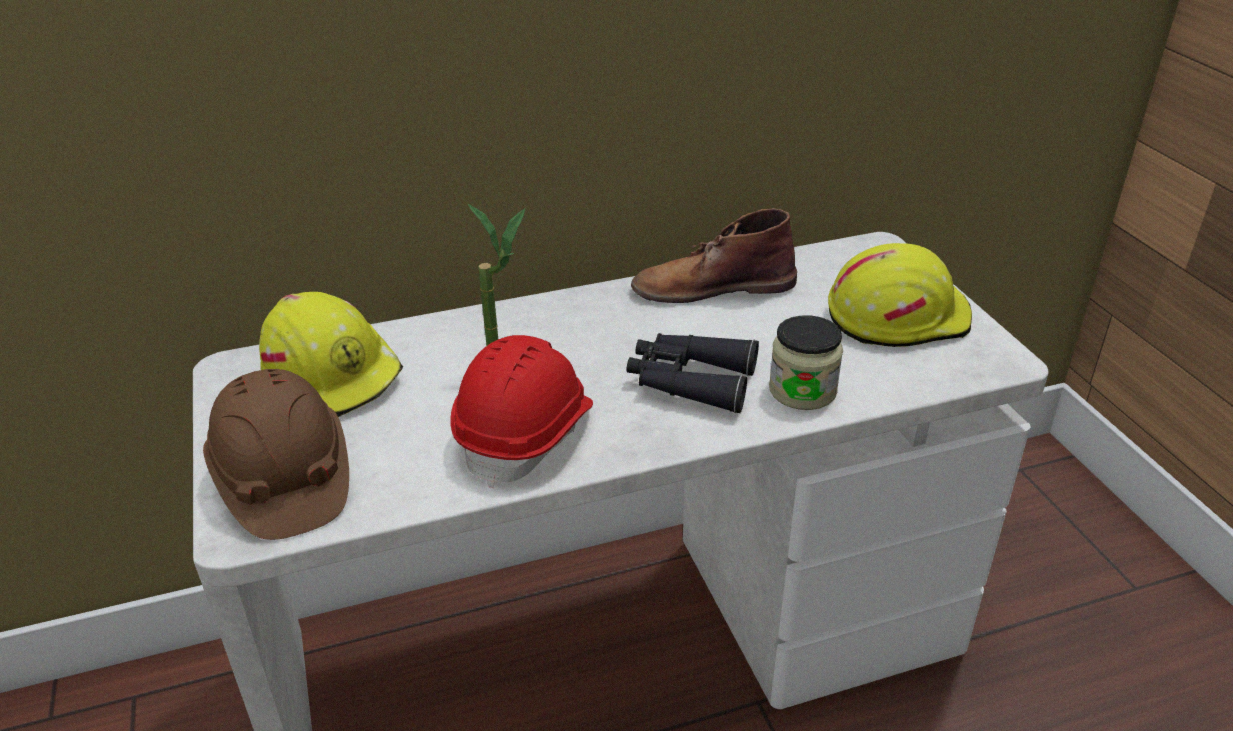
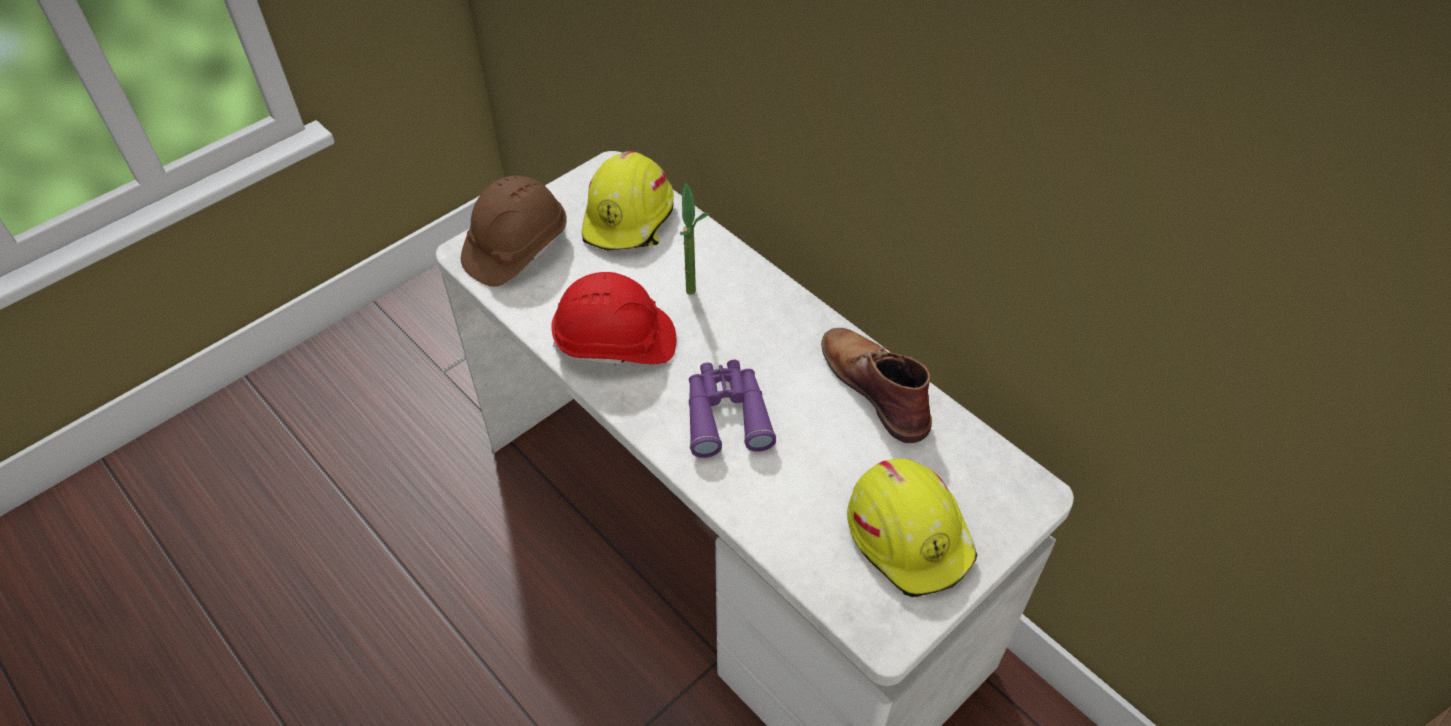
camera: 65 degrees right, 15 degrees up
black binoculars [627,333,759,413] -> purple binoculars [689,360,776,458]
jar [769,315,843,410] -> none

